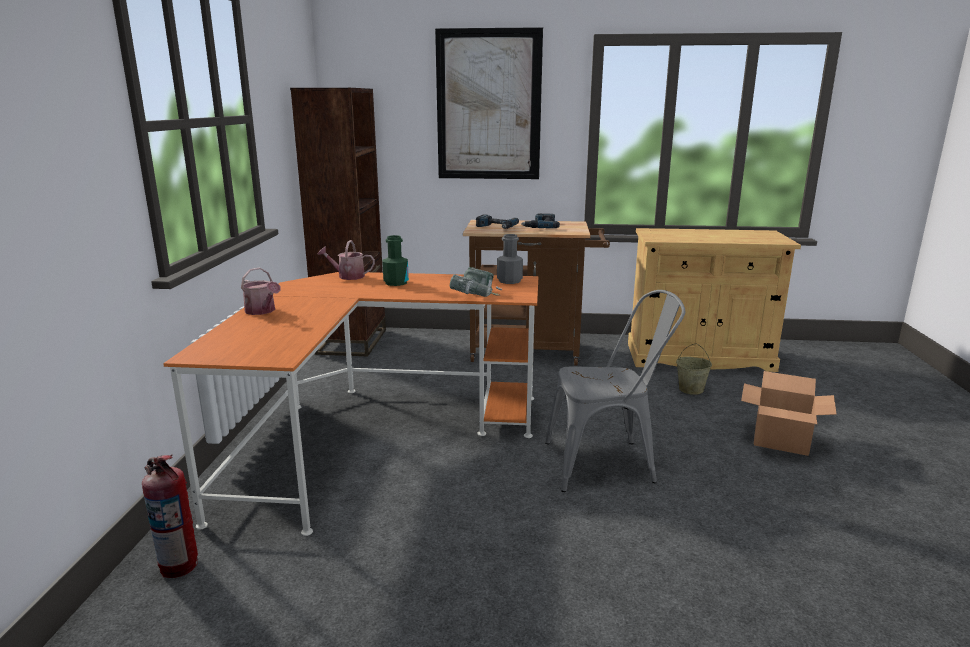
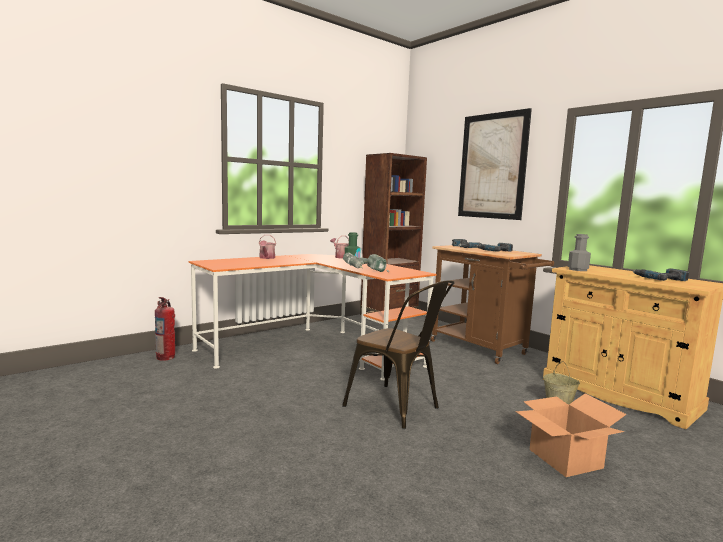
camera: 45 degrees right, 10 degrees down
grey bottle [497,234,523,284] -> grey bottle moved to [568,234,591,271]
grey chair [545,290,685,492] -> brown chair [342,280,454,429]
none -> power drill [633,268,689,281]

